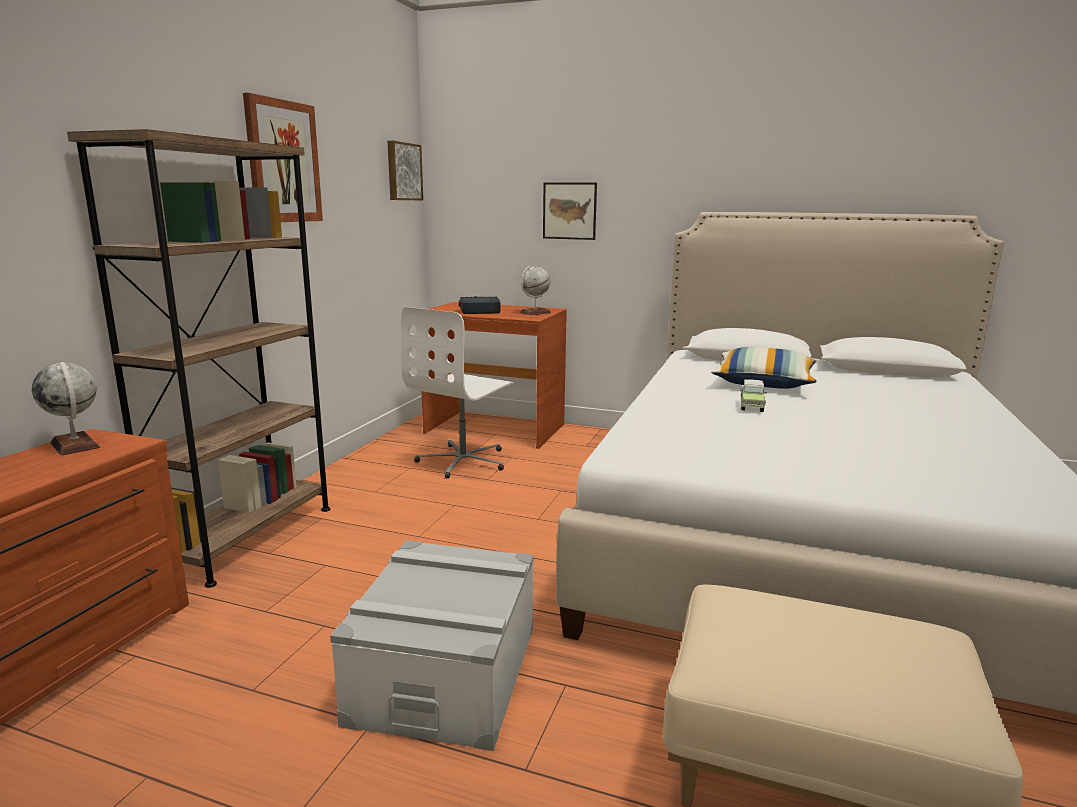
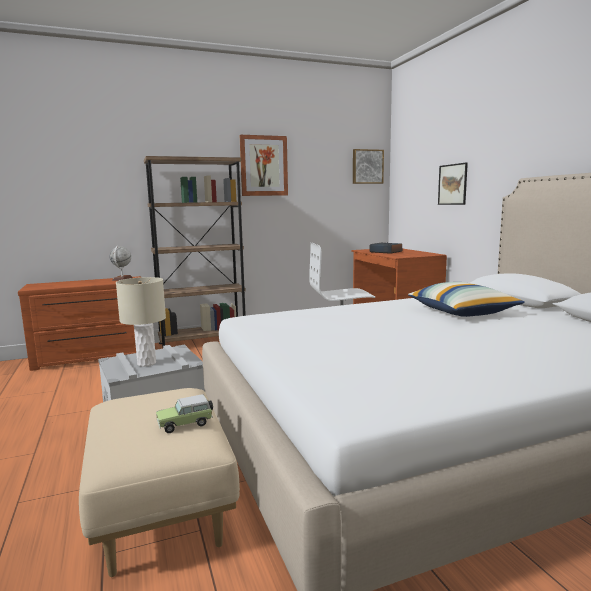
camera: 50 degrees right, 5 degrees down
globe [520,265,551,315] -> none
toy car [740,379,767,412] -> toy car moved to [156,394,213,433]
none -> beige table lamp [116,277,166,367]

